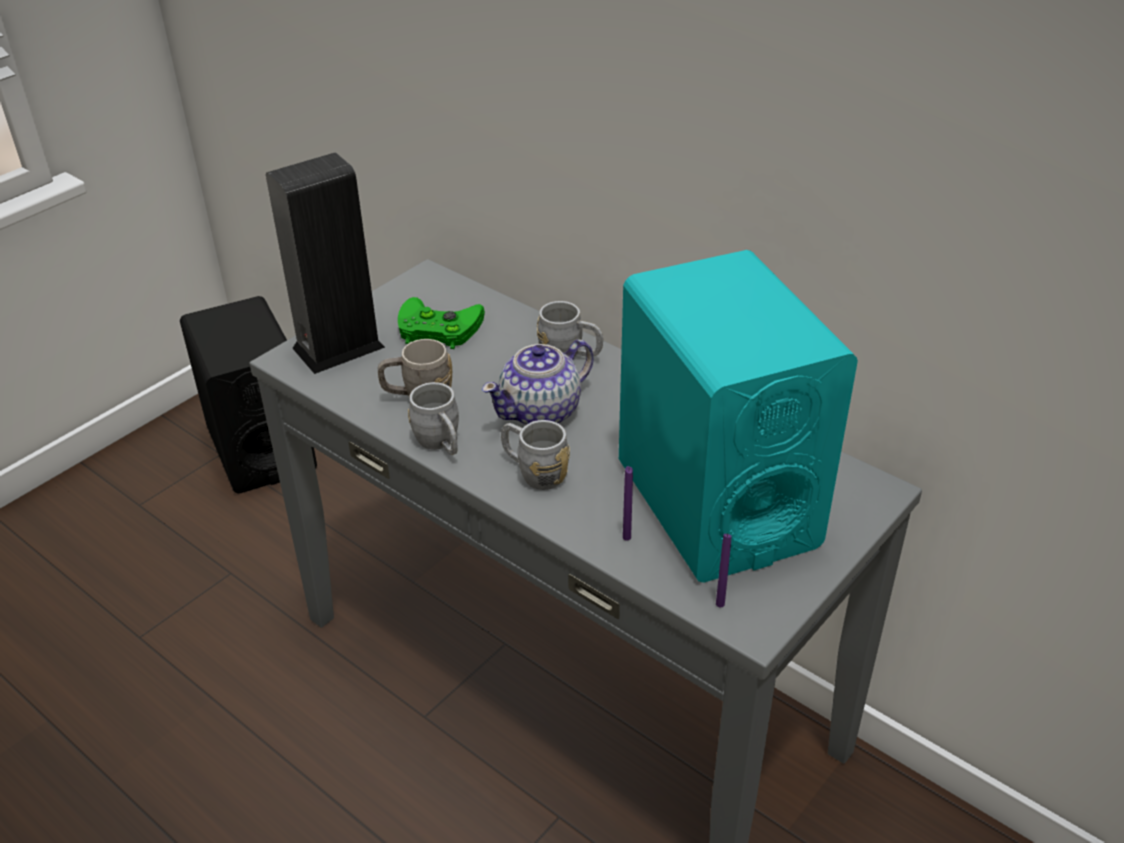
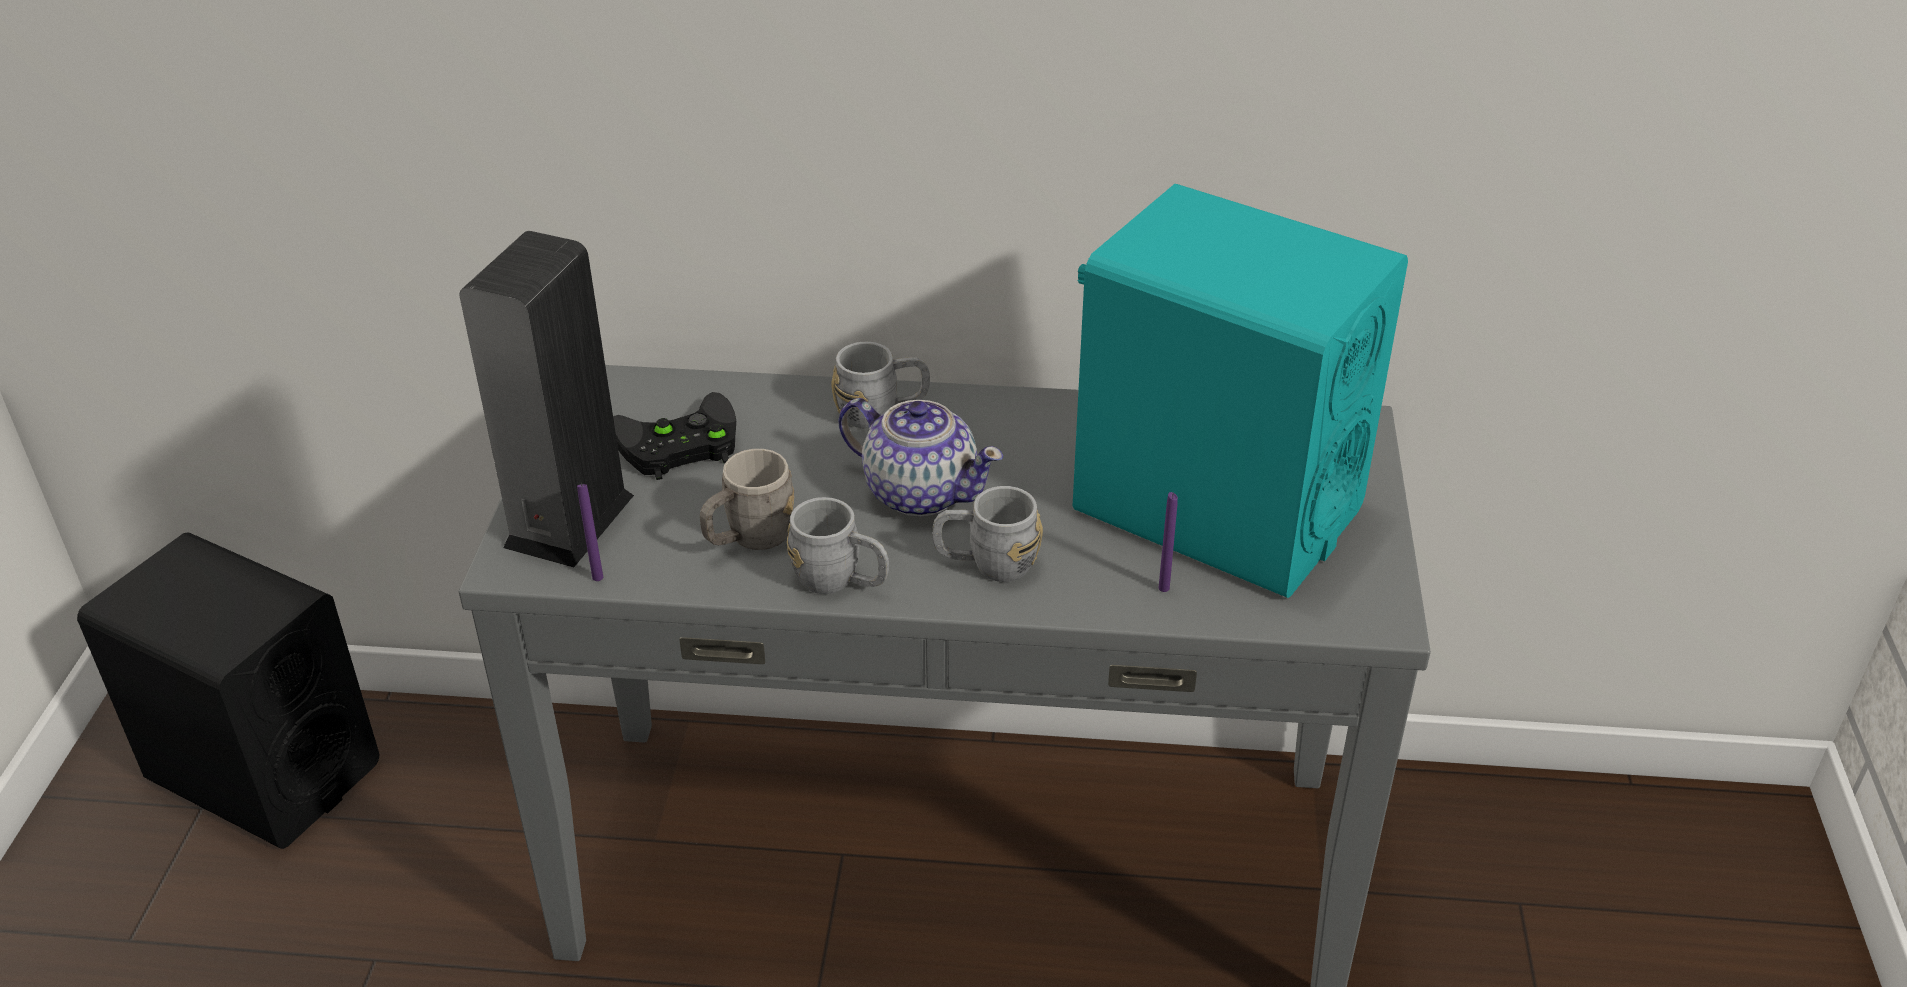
camera: 35 degrees left, 0 degrees up
green game controller [398,297,485,349] -> black game controller [613,392,736,480]
teapot [482,340,594,425] -> teapot turned 75 degrees counterclockwise [839,398,1003,516]
purple candle [716,533,731,608] -> purple candle moved to [577,482,603,581]

